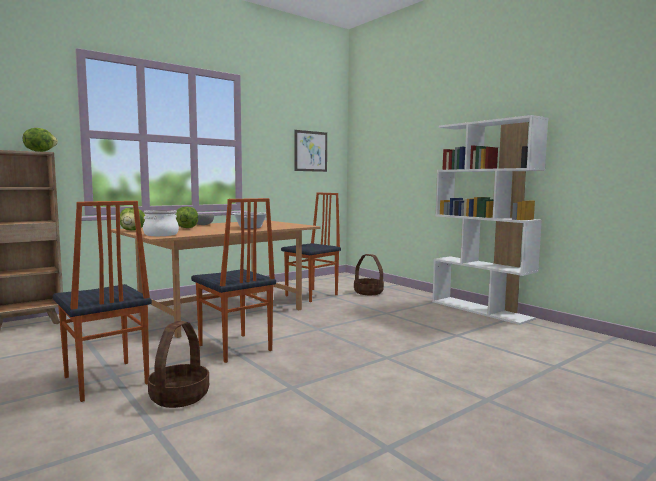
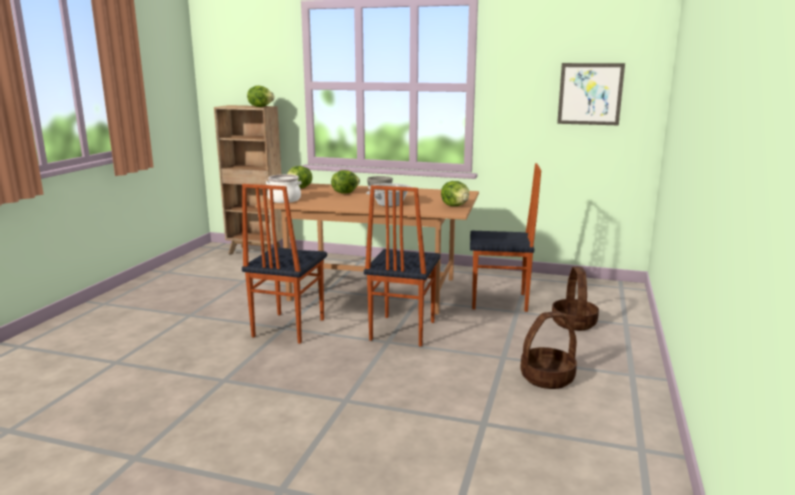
camera: 55 degrees right, 10 degrees up
chair [53,201,152,402] -> chair moved to [364,185,440,347]
basket [148,321,209,408] -> basket moved to [520,311,577,389]
white bookcase [432,115,548,325] -> none
none -> lettuce [441,181,469,206]

